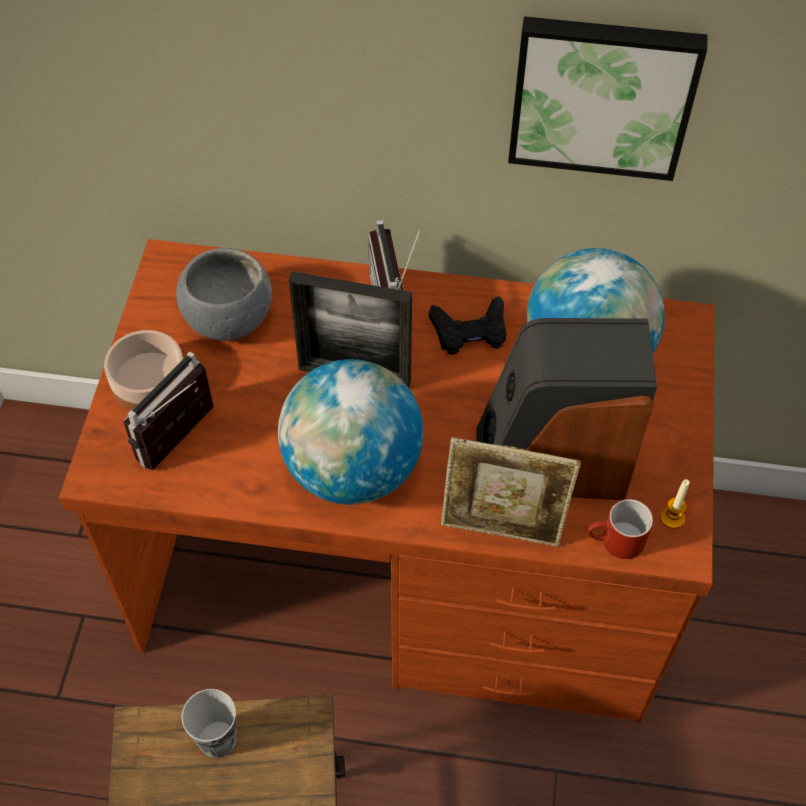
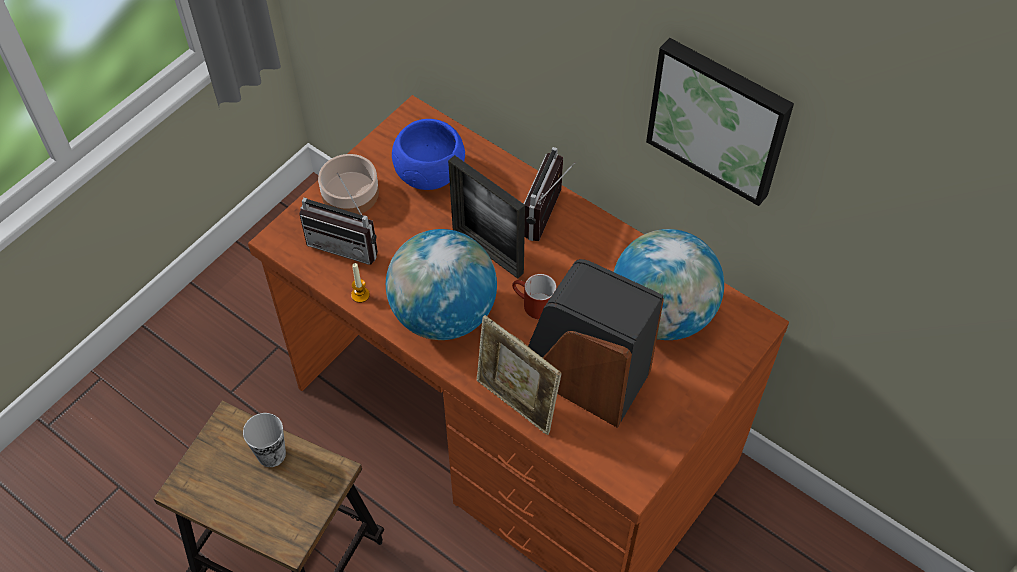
camera: 30 degrees right, 0 degrees up
radio [123,351,214,471] -> radio turned 135 degrees counterclockwise [299,173,378,265]
grey bowl [176,248,272,341] -> blue bowl [392,119,465,190]
black game controller [429,296,506,355] -> none
red mug [588,499,653,559] -> red mug moved to [512,274,557,319]
candle [660,479,690,529] -> candle moved to [351,263,370,303]

